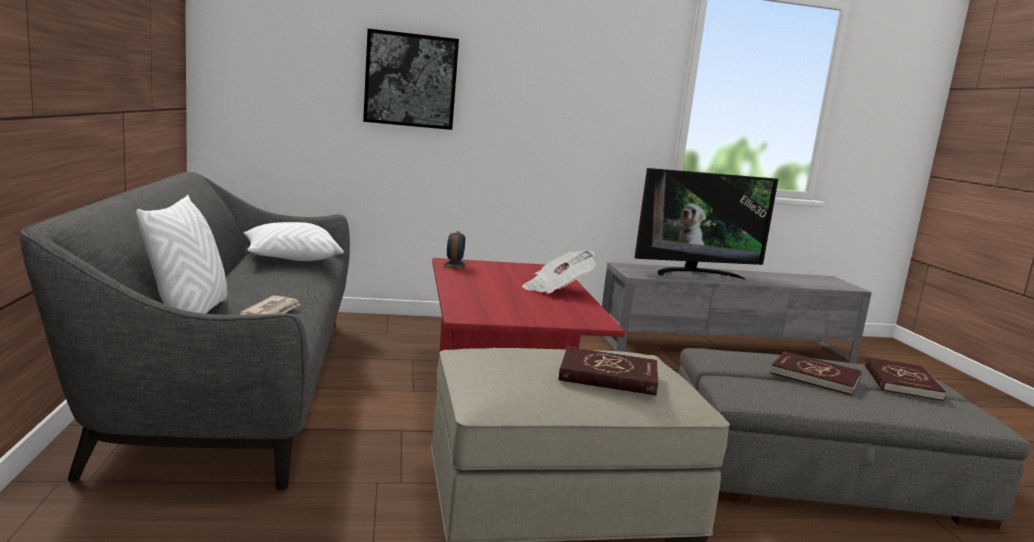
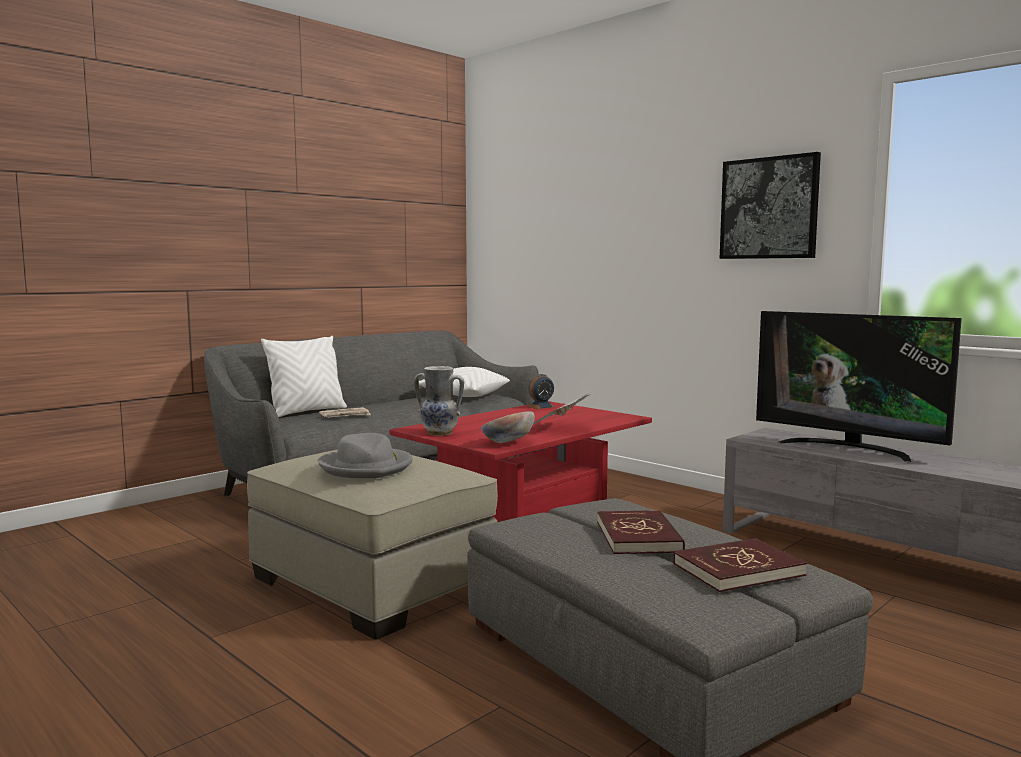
camera: 55 degrees right, 5 degrees down
picture [363,29,459,130] -> picture moved to [720,152,821,259]
red book [559,347,658,396] -> grey hat [318,433,413,478]
none -> vase [414,366,464,436]
none -> bowl [481,411,535,443]

